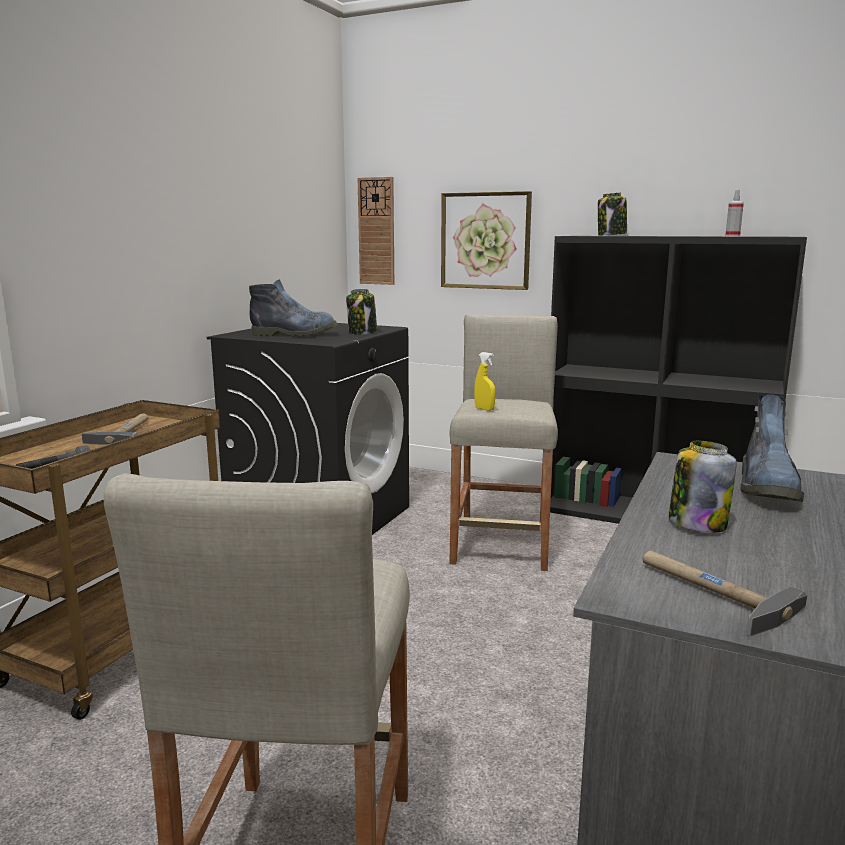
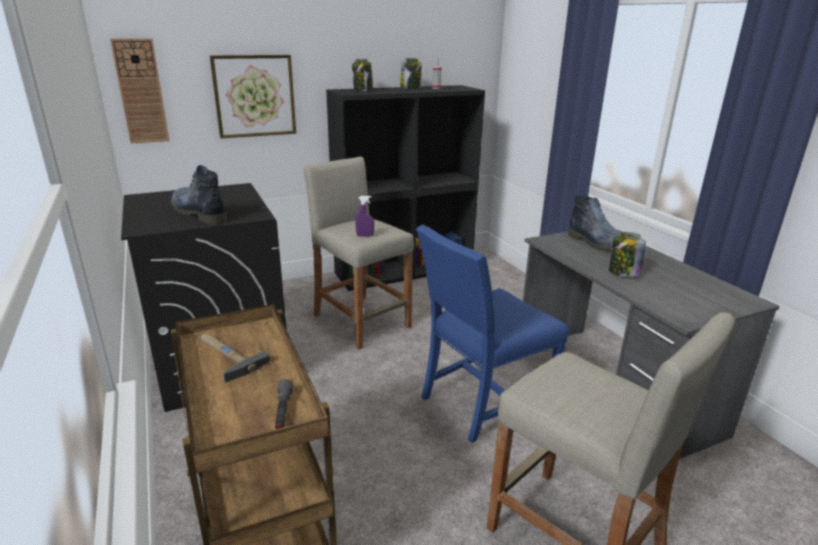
camera: 50 degrees left, 10 degrees up
boot [249,279,338,337] -> boot turned 90 degrees counterclockwise [171,165,227,225]
jar [346,289,377,335] -> jar moved to [401,58,422,89]
yellow spray bottle [474,352,495,411] -> purple spray bottle [356,196,374,237]
hammer [642,551,807,636] -> none
none -> blue chair [416,225,569,443]

